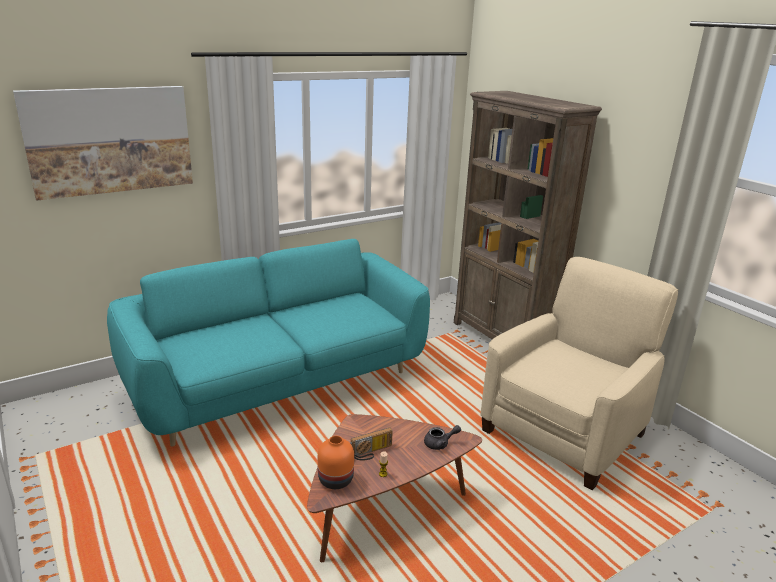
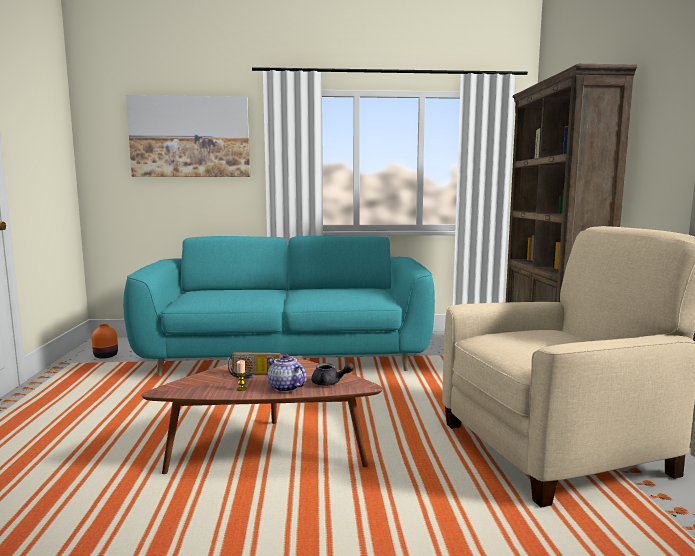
camera: 30 degrees right, 15 degrees down
orange vase [318,435,354,489] -> orange vase moved to [92,324,118,359]
none -> teapot [267,354,307,392]

